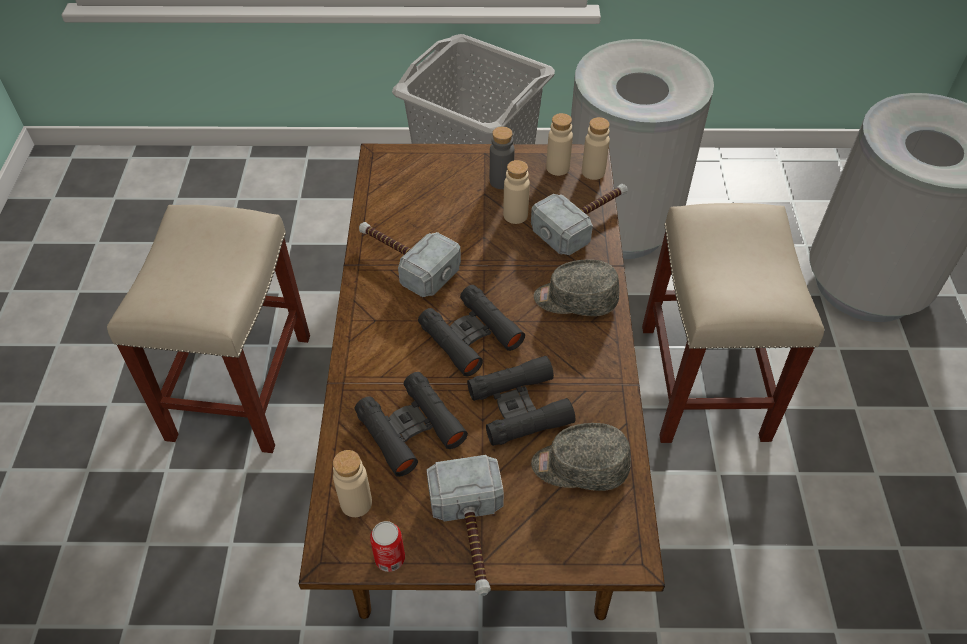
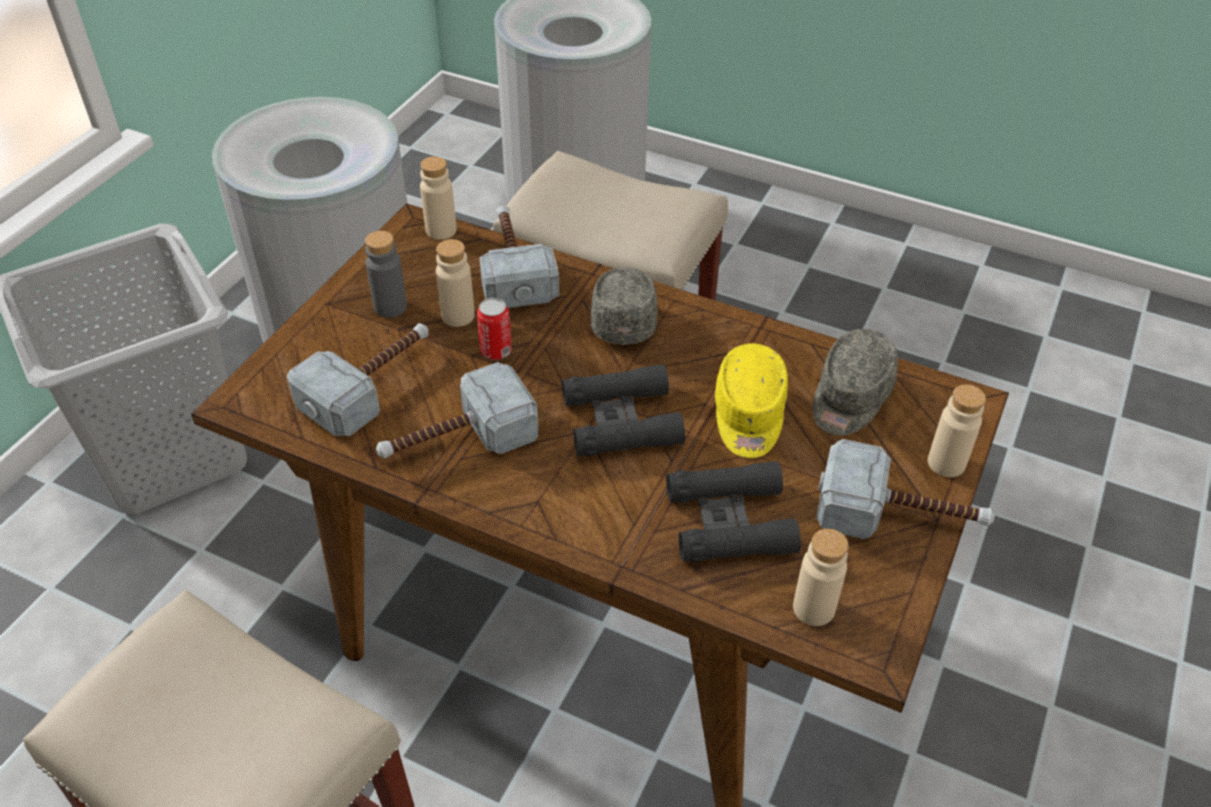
camera: 65 degrees left, 5 degrees down
can [370,521,405,572] -> can moved to [477,298,512,360]
black binoculars [467,356,575,446] -> yellow cap [715,343,788,458]
grey cap [534,259,620,316] -> grey cap turned 150 degrees clockwise [591,267,657,345]
beige bottle [546,113,573,176] -> beige bottle moved to [928,384,986,477]
none -> hammer [287,323,429,436]

